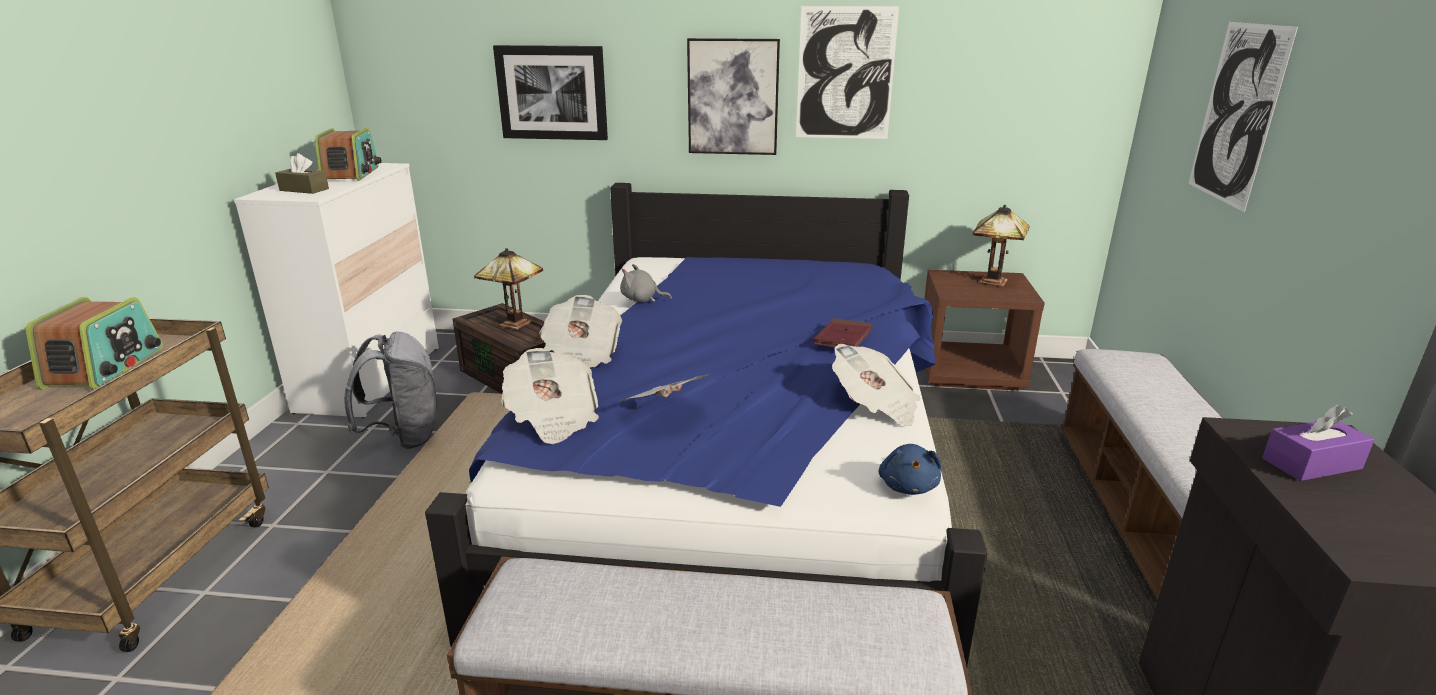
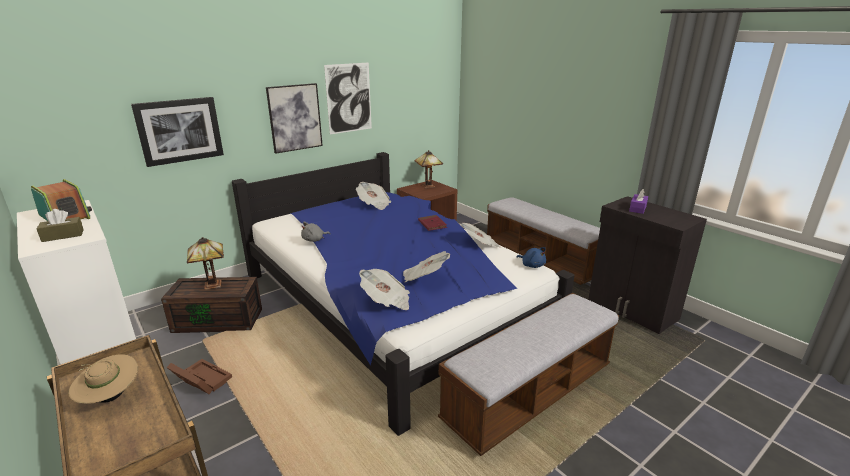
camera: 45 degrees left, 0 degrees up
radio [26,297,163,390] -> beige hat [68,354,138,404]
grey backpack [344,331,437,450] -> brown storage box [167,359,232,394]
newspaper [540,295,622,367] -> newspaper moved to [356,182,391,210]
picture [1189,22,1298,212] -> none

